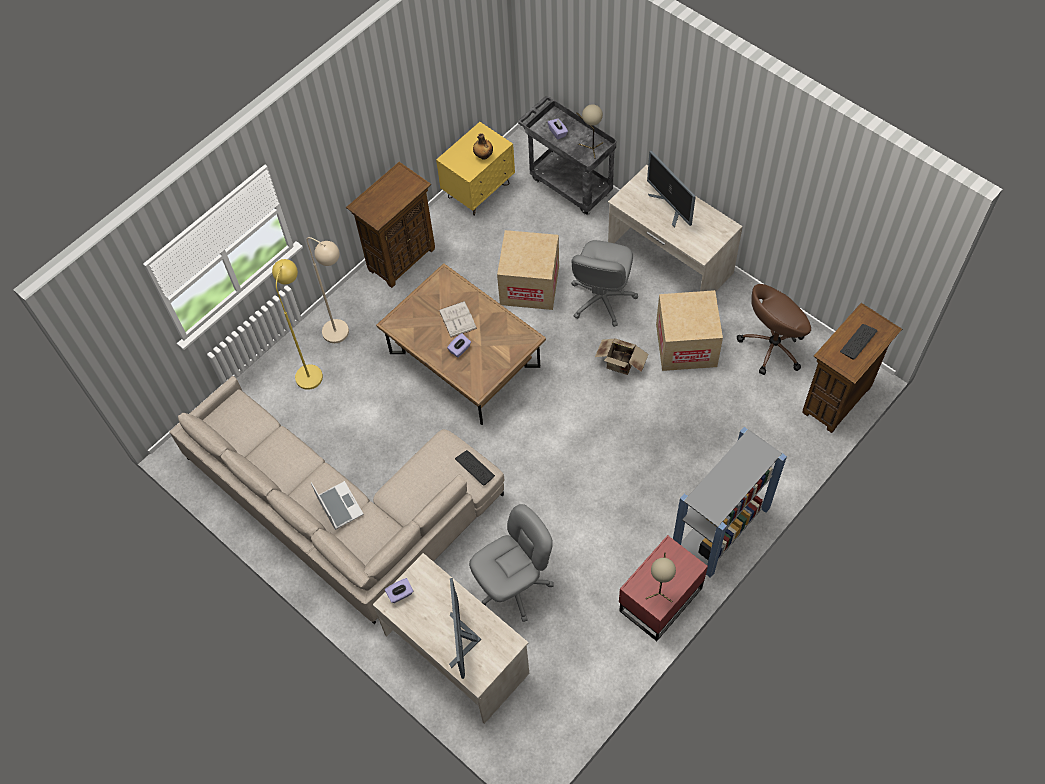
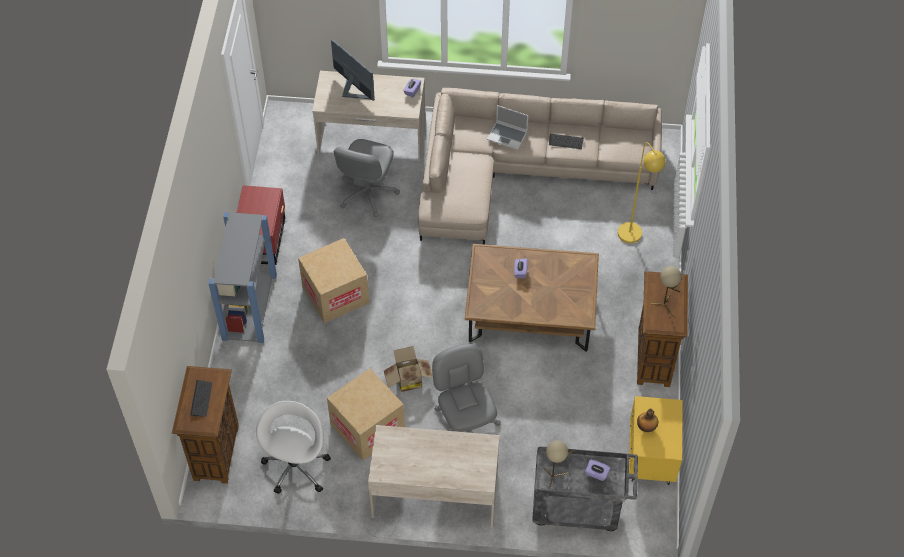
camera: 140 degrees right, 5 degrees down
beige floor lamp [307,237,349,343] -> none
white book [439,301,477,338] -> none
keyboard [455,450,495,486] -> keyboard moved to [549,134,584,149]
cardboard box [497,230,559,310] -> cardboard box moved to [298,238,369,323]
beige table lamp [646,553,676,602] -> beige table lamp moved to [651,266,682,316]
monitor [647,151,696,227] -> none
brown office chair [737,284,811,375] -> white office chair [256,401,331,494]

